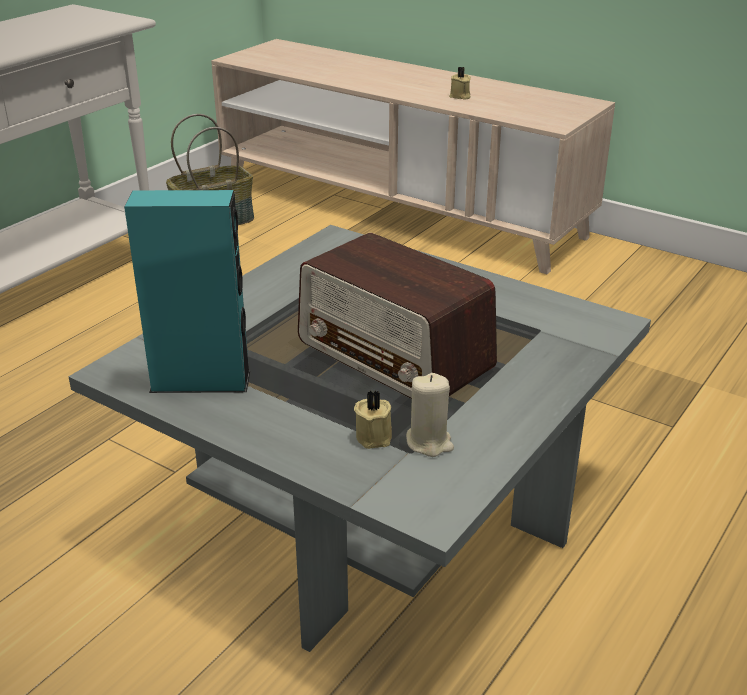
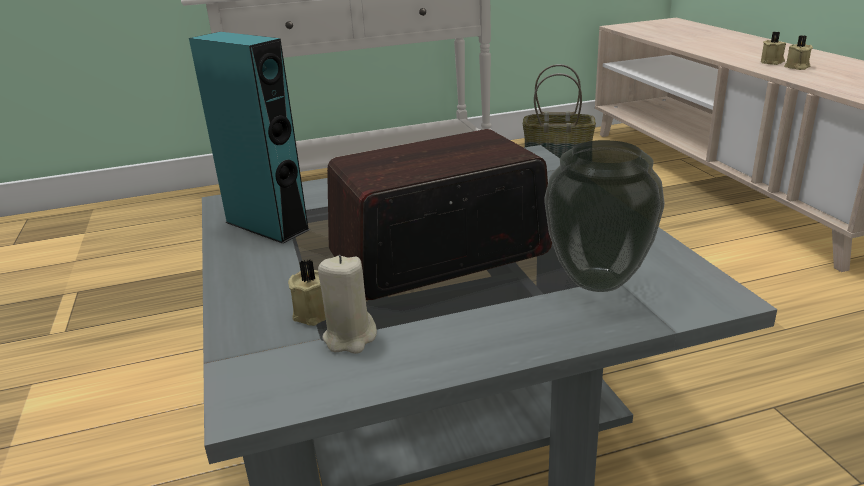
camera: 40 degrees right, 5 degrees down
radio [298,233,497,399] -> radio turned 75 degrees clockwise [327,129,552,300]
none -> vase [544,140,665,292]
none -> beige candle [761,32,786,65]

